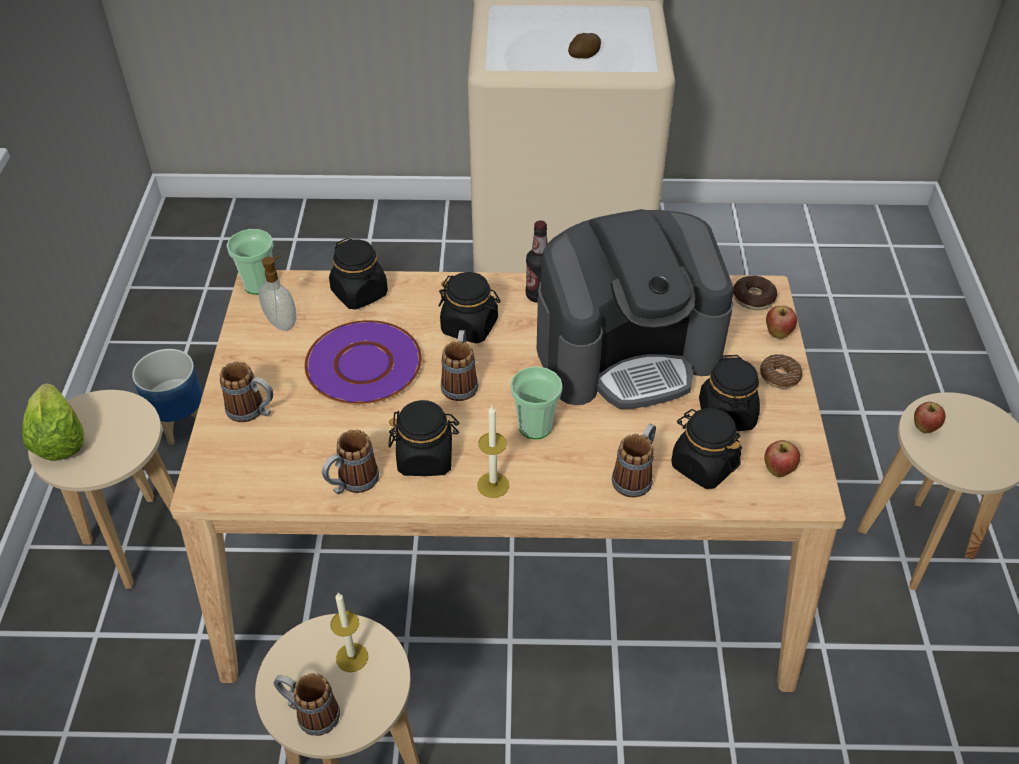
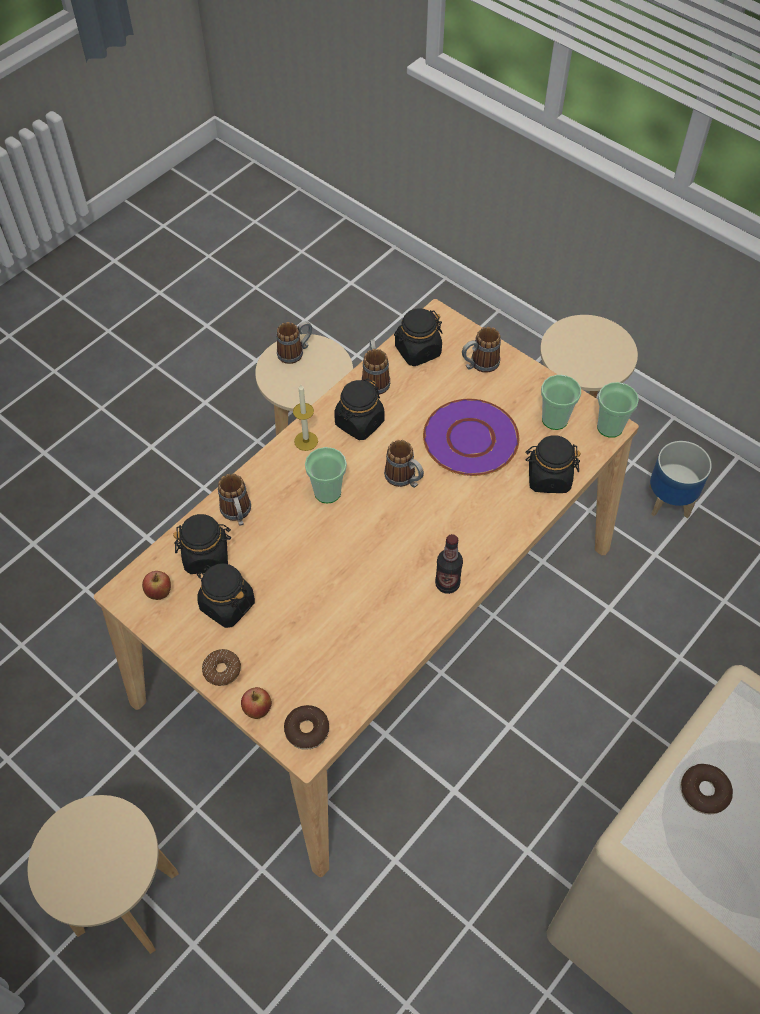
camera: 130 degrees right, 10 degrees up
lettuce [22,383,84,461] -> none
soap dispenser [259,255,296,331] -> cup [541,375,581,430]
candle [331,593,368,672] -> none
black jar [438,272,501,343] -> black jar moved to [394,308,443,366]
coffee machine [537,209,734,409] -> none
potato [568,33,601,58] -> donut [681,764,733,814]
apple [914,402,945,433] -> none

